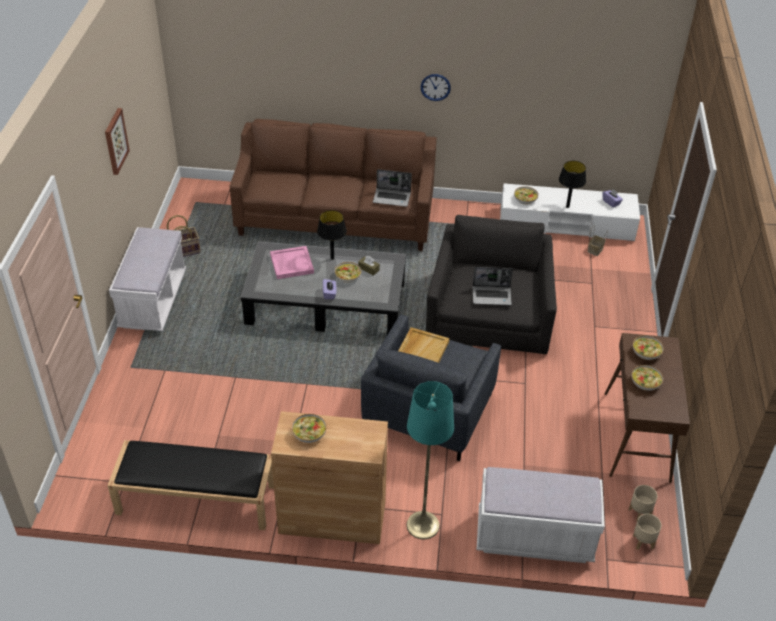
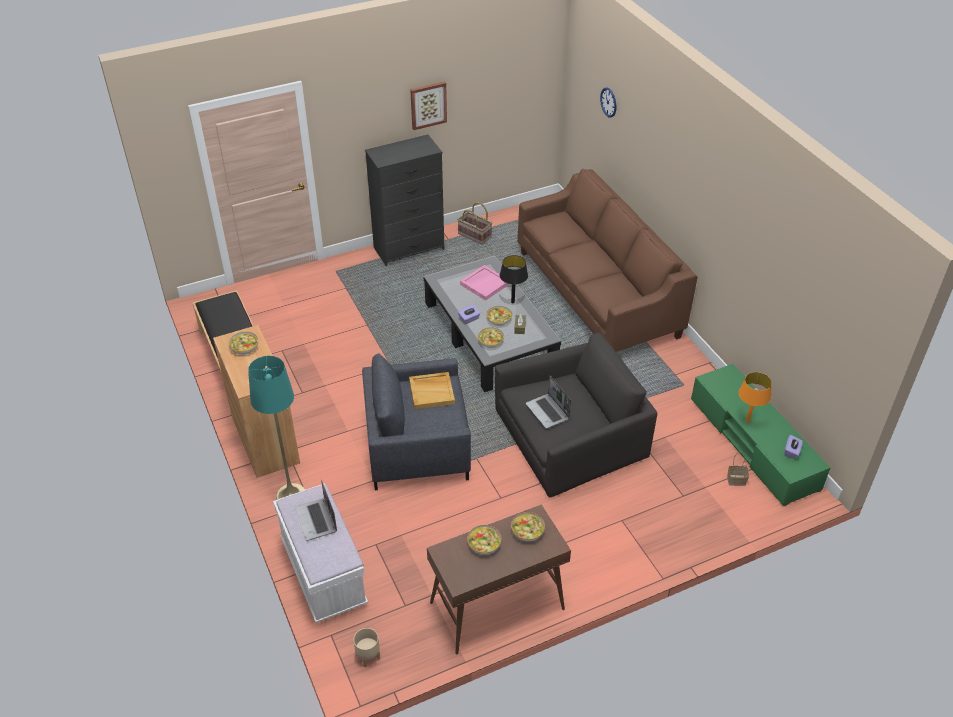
camera: 60 degrees right, 0 degrees up
white bench [109,227,186,331] -> black dresser [365,134,445,266]
laptop [373,169,412,207] -> laptop moved to [295,480,337,541]
wall clock [421,74,451,101] -> wall clock moved to [600,88,616,117]
white tv stand [500,183,640,241] -> green tv stand [691,364,830,506]
bowl [514,186,538,205] -> bowl moved to [478,327,504,348]
black table lamp [559,161,586,208] -> orange table lamp [739,372,772,423]
beige planter [629,485,658,521] -> none

